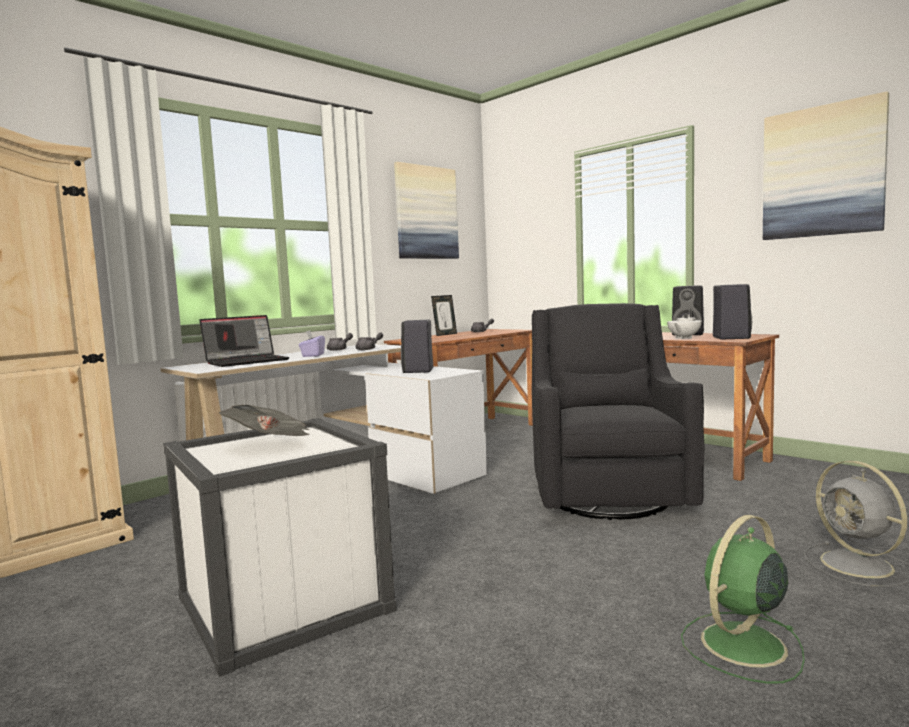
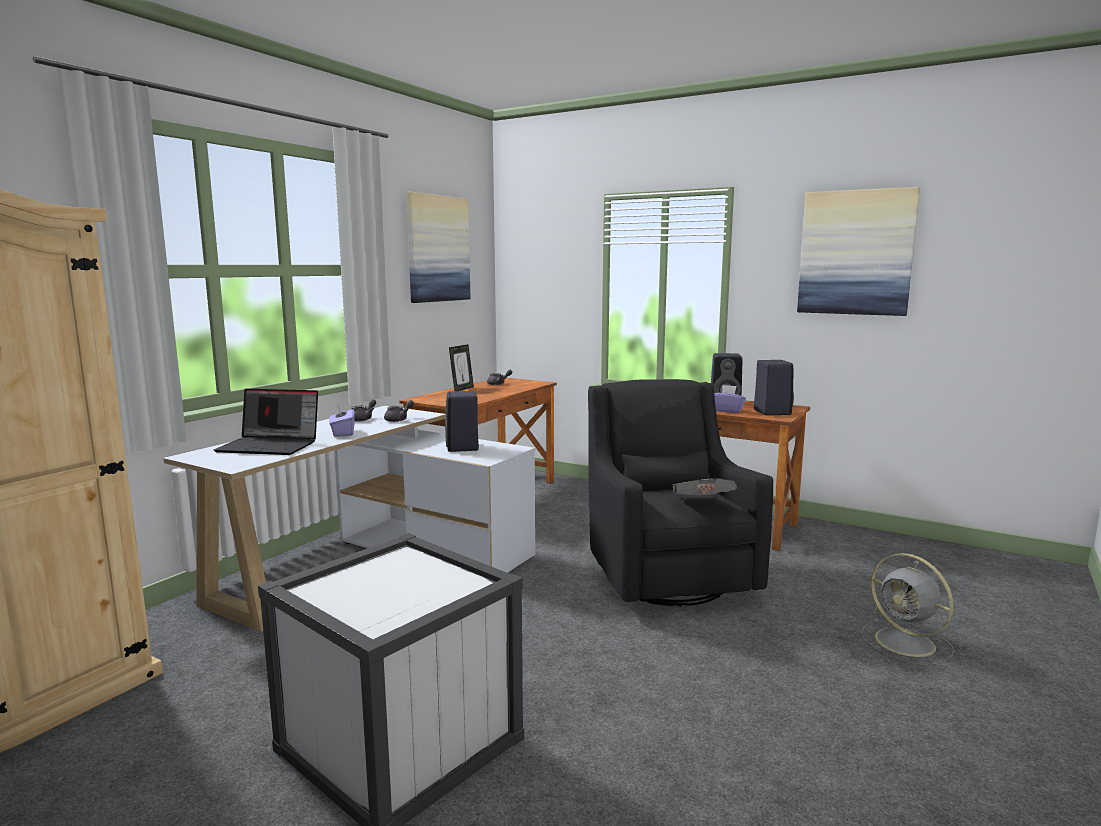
camera: 15 degrees left, 5 degrees up
laptop [199,315,290,367] -> laptop turned 60 degrees clockwise [214,389,318,455]
newspaper [219,405,310,436] -> newspaper moved to [672,478,738,495]
white teapot [667,309,702,339] -> purple tissue box [714,385,746,413]
green fan [681,515,805,684] -> none

